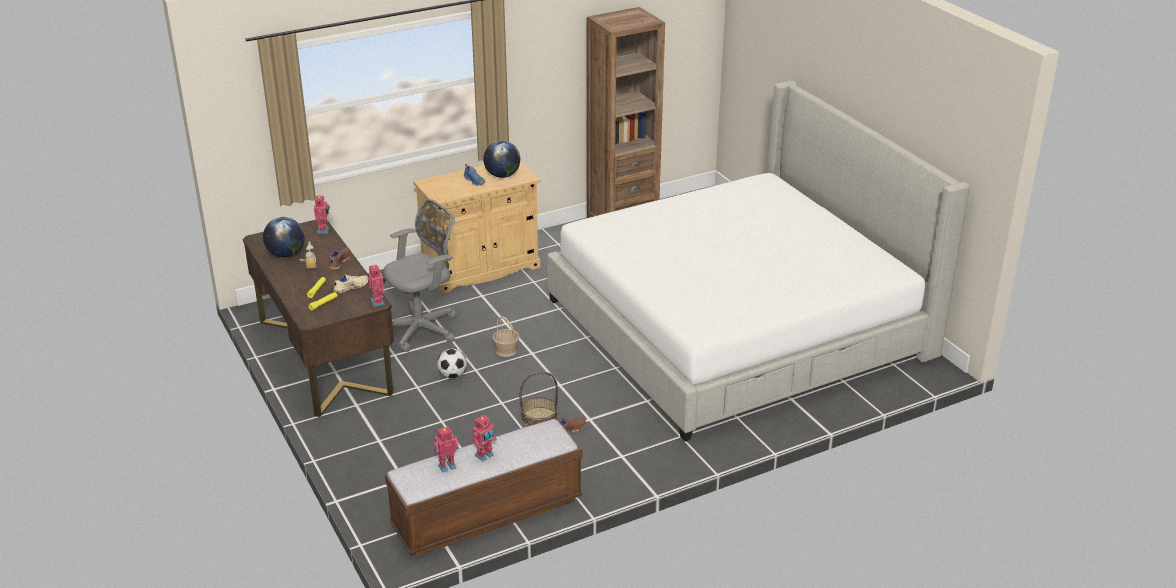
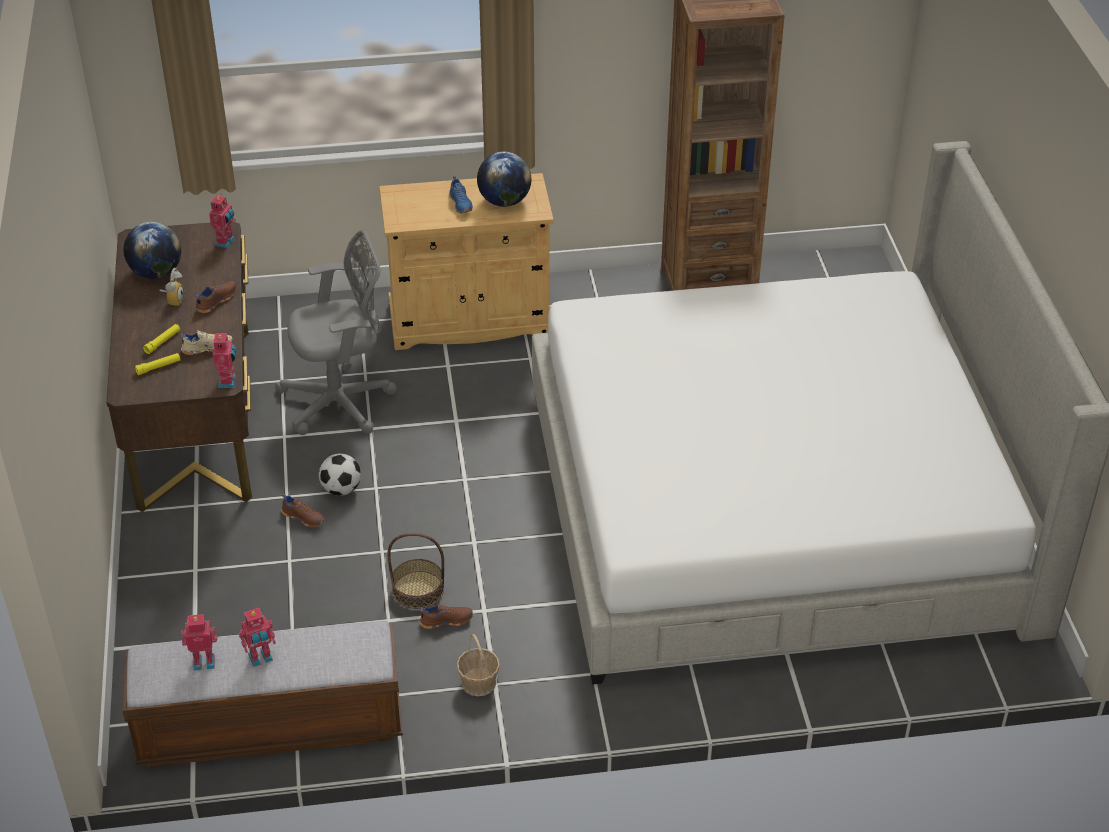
camera: 20 degrees right, 10 degrees up
basket [493,316,519,357] -> basket moved to [456,634,500,696]
none -> brown shoe [281,494,324,527]

